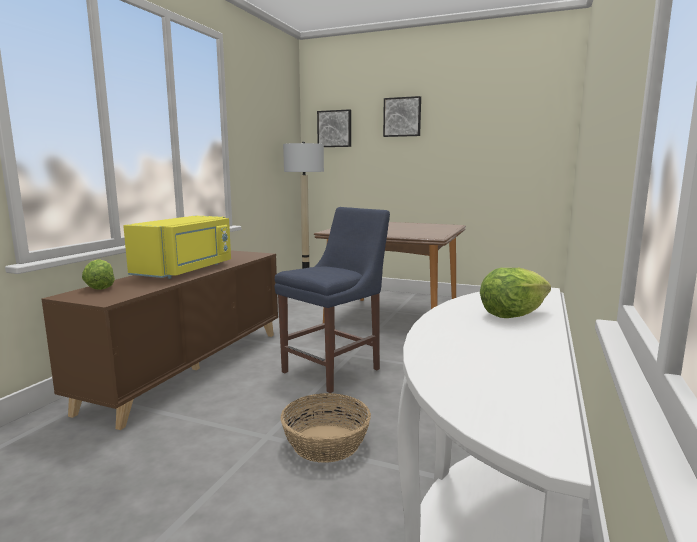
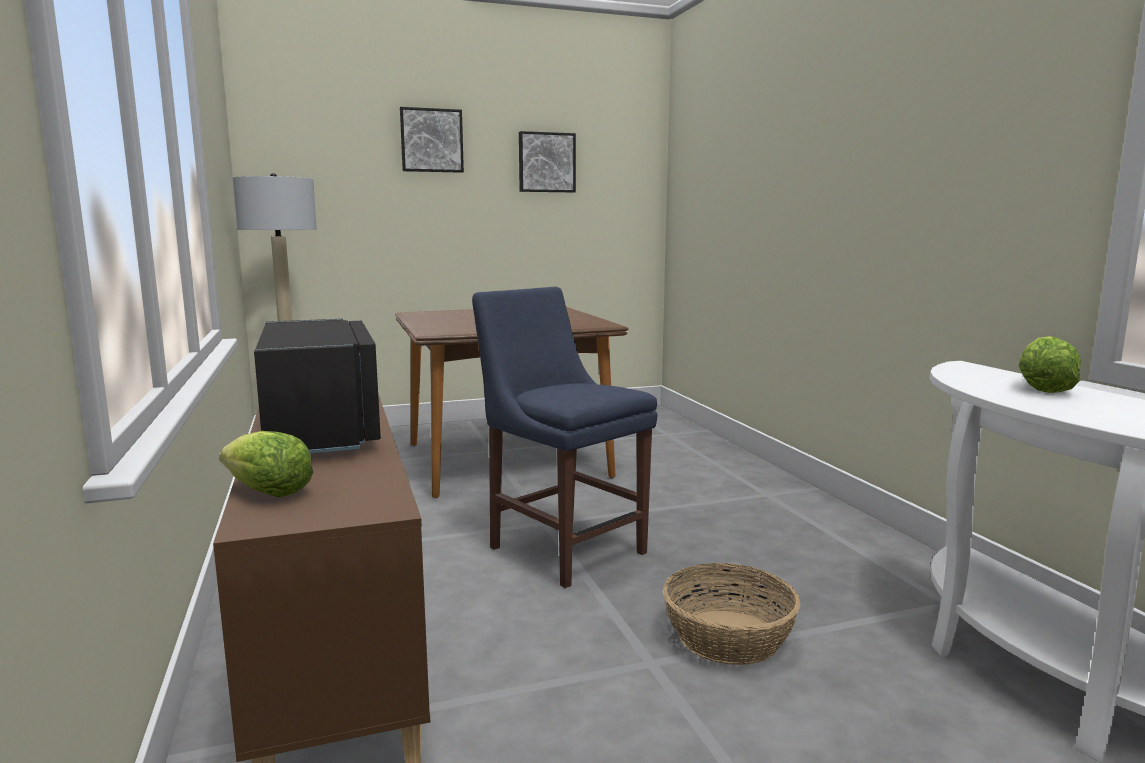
camera: 40 degrees left, 0 degrees up
yellow microwave [123,216,231,279] -> black microwave [254,319,381,453]
blue chair [275,207,390,393] -> blue chair turned 45 degrees counterclockwise [472,287,657,588]
picture [317,109,351,147] -> picture moved to [519,131,576,192]

